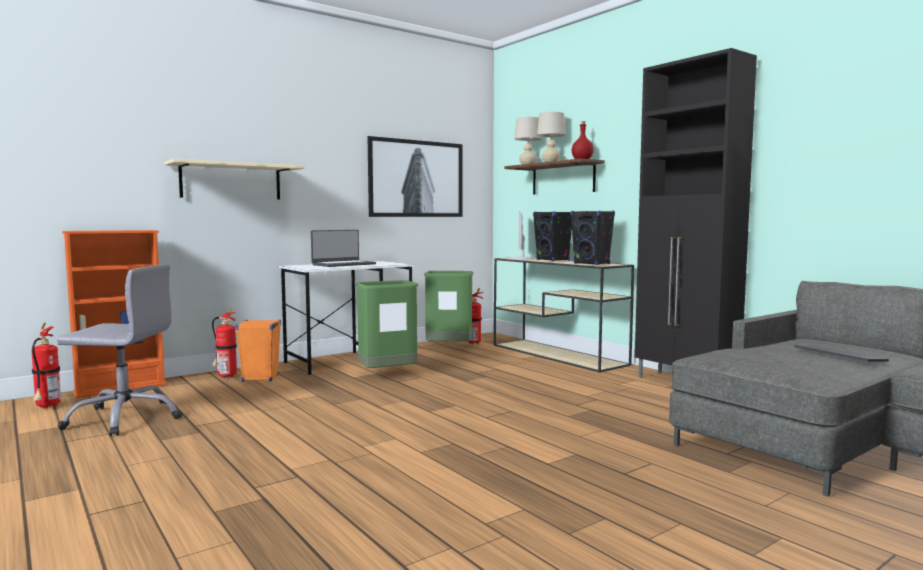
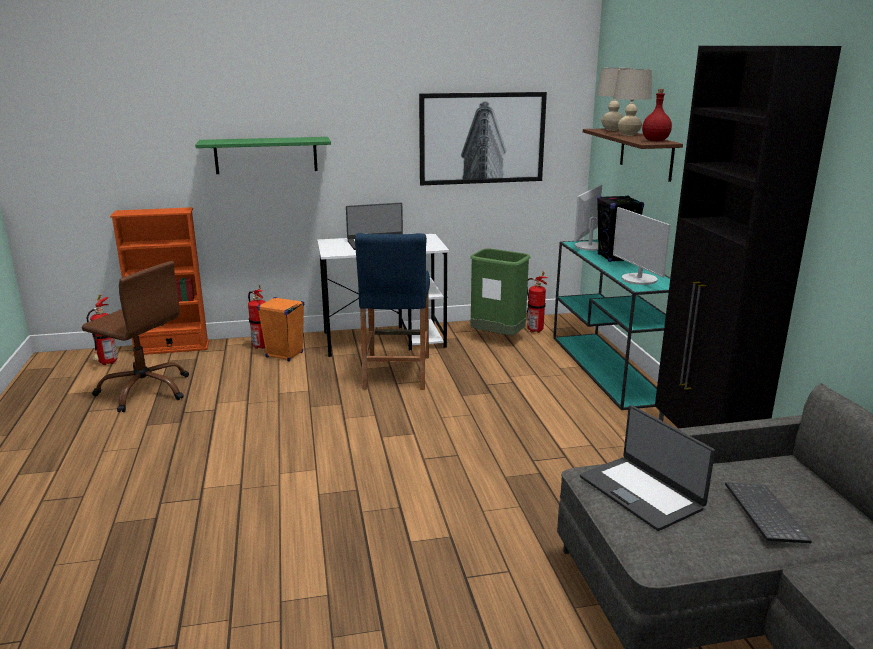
camera: 25 degrees right, 15 degrees up
grey office chair [57,264,183,436] -> brown office chair [82,261,189,412]
beige shelf [164,159,304,199] -> green shelf [195,137,331,174]
green trash can [356,280,418,368] -> blue stool [355,233,430,390]
beige console table [494,258,634,373] -> turquoise console table [553,240,670,410]
black speaker [570,211,615,265] -> monitor [613,207,671,285]
none -> laptop [580,405,715,531]

